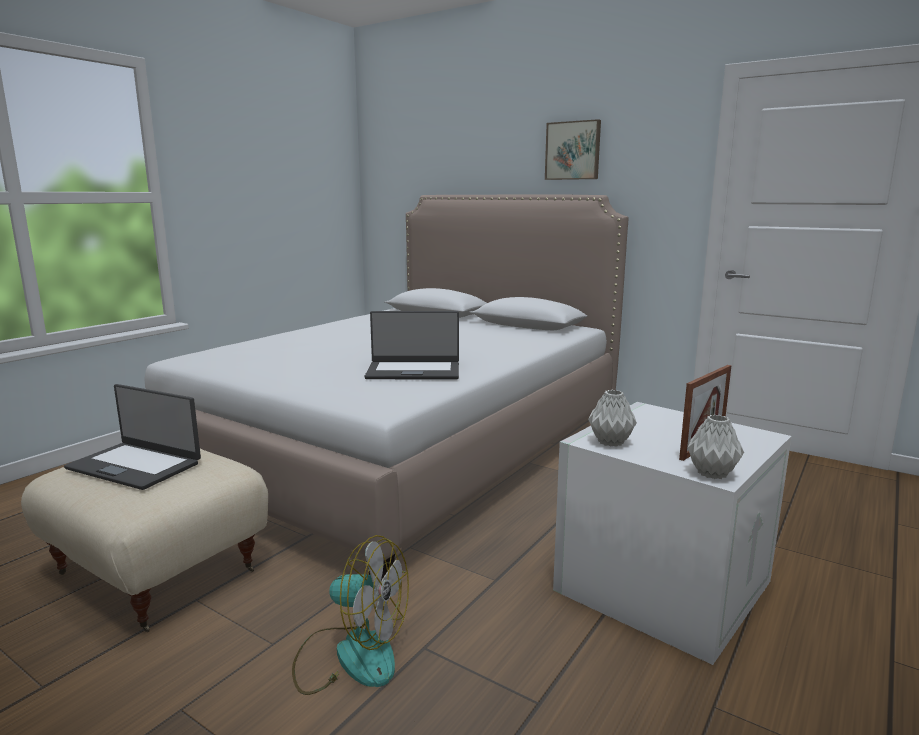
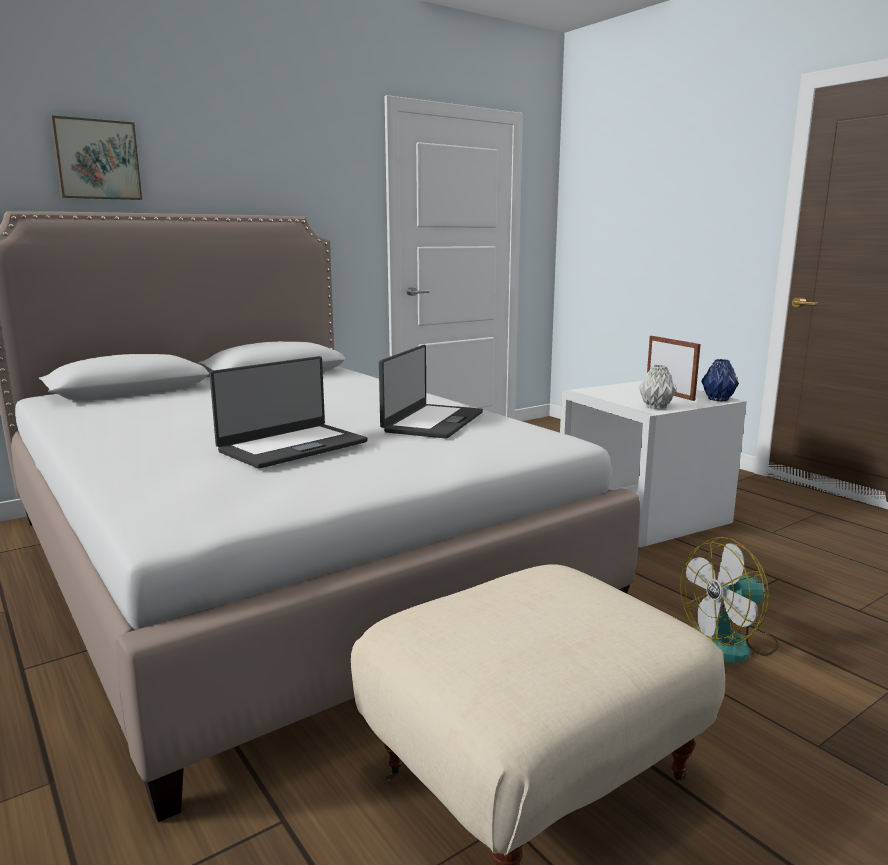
camera: 70 degrees left, 0 degrees up
laptop [64,384,201,490] -> laptop moved to [209,356,368,469]
fan [292,535,409,695] -> fan turned 150 degrees counterclockwise [680,537,779,663]
picture [545,119,601,180] -> picture moved to [50,116,142,200]
grey vase [688,414,744,479] -> blue vase [701,359,739,401]

